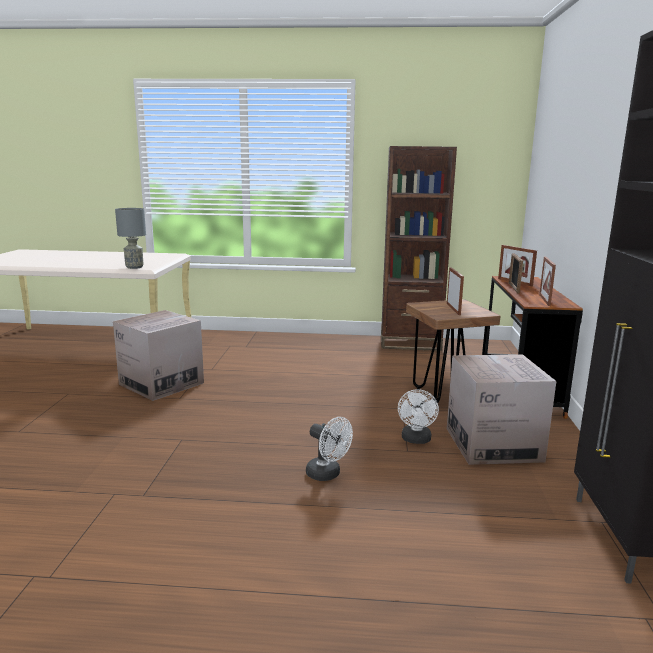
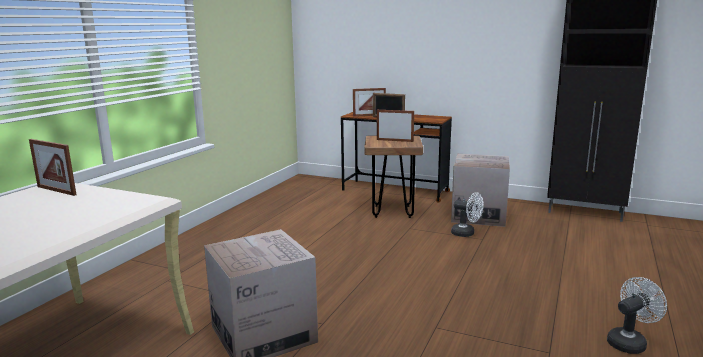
camera: 70 degrees left, 0 degrees up
grey table lamp [115,208,146,269] -> none
white fan [306,417,353,481] -> white fan moved to [607,277,667,354]
brown bookcase [381,146,457,351] -> none
picture frame [539,257,556,306] -> picture frame moved to [29,139,76,196]

